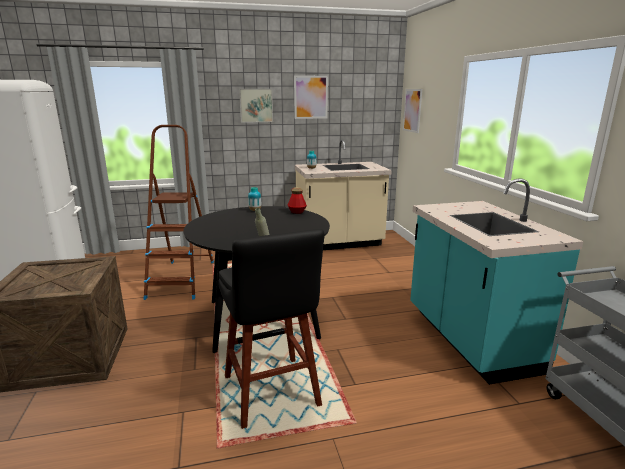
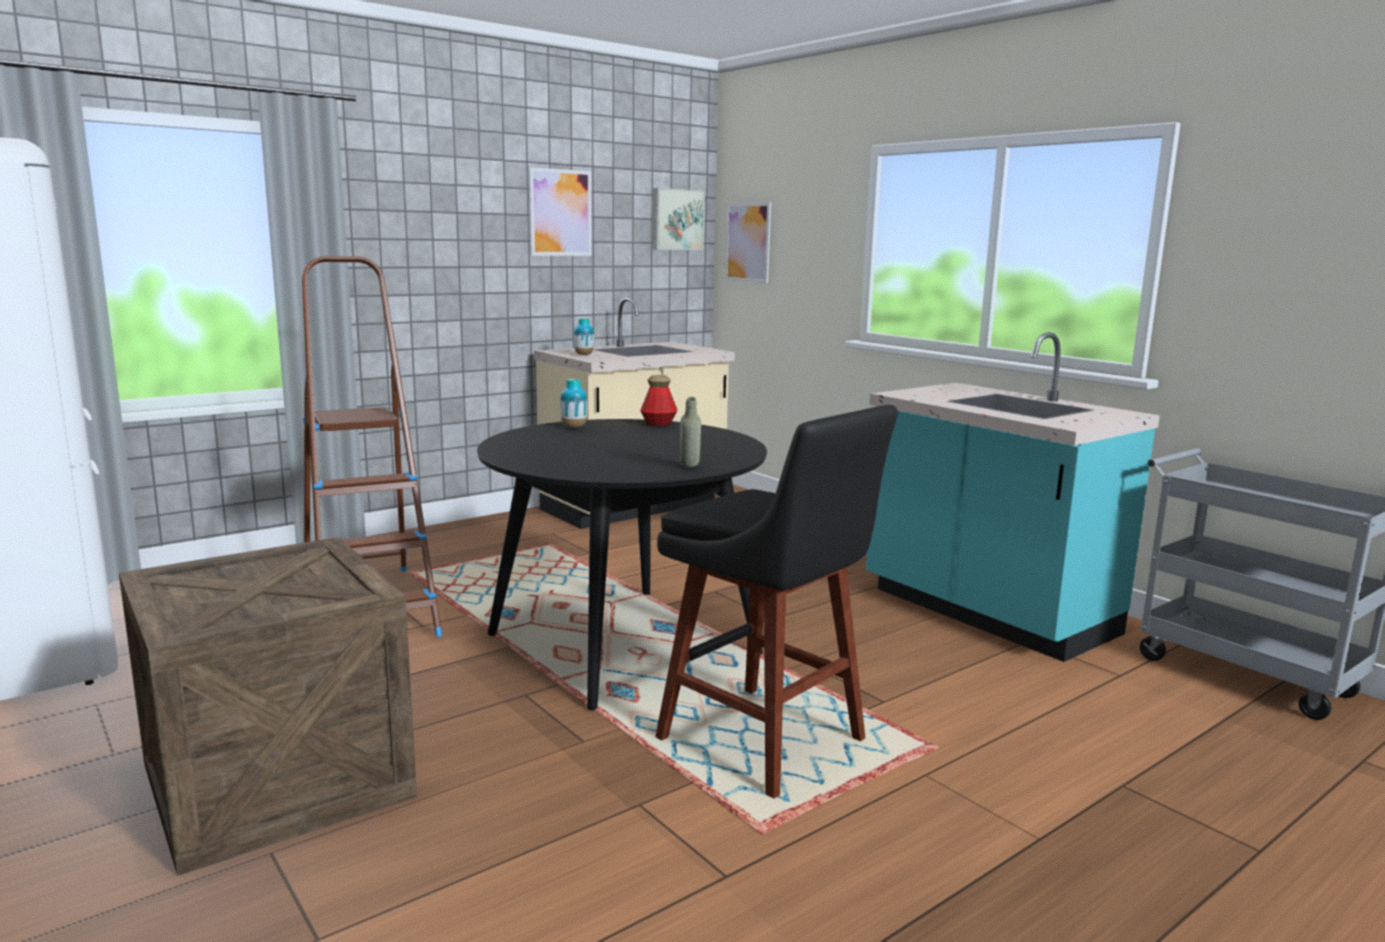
camera: 25 degrees left, 5 degrees down
picture [239,89,273,123] -> picture moved to [653,188,705,250]

